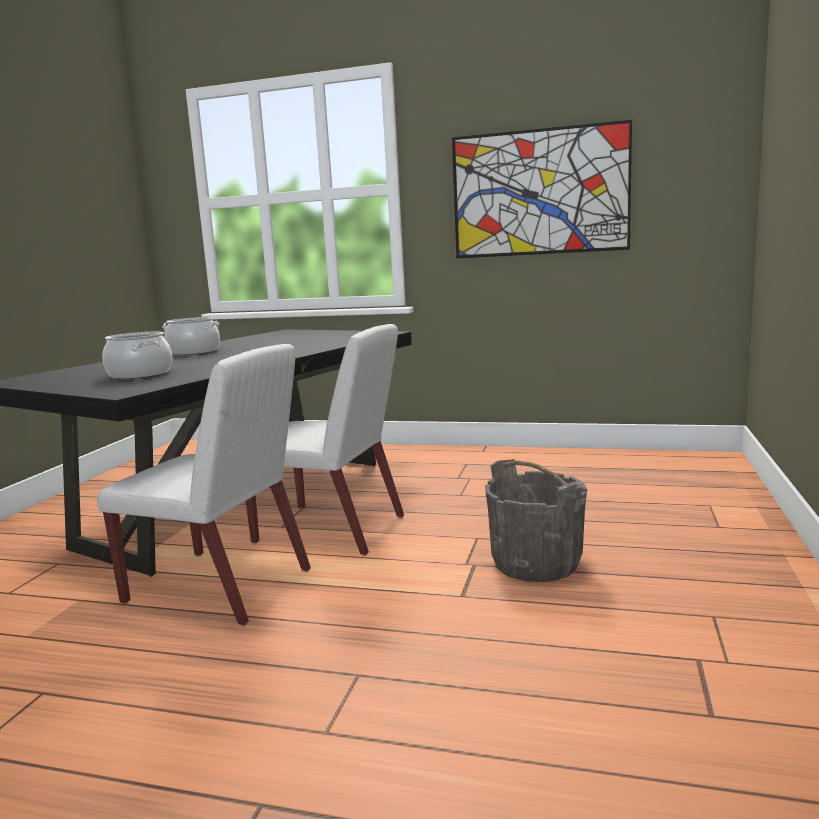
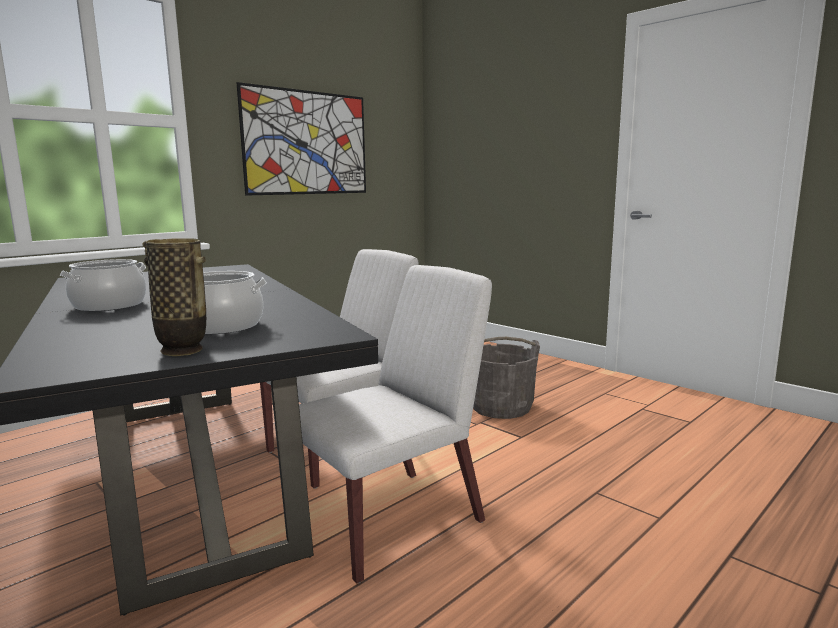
camera: 60 degrees left, 0 degrees up
none -> vase [143,238,206,356]

